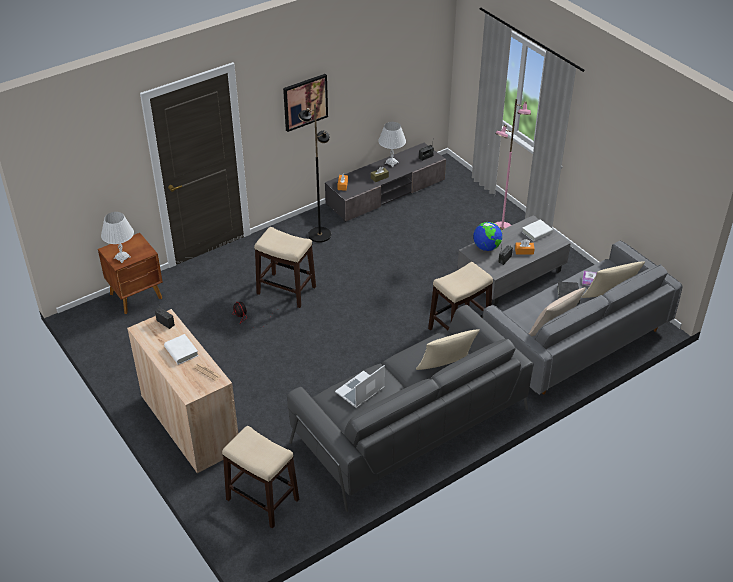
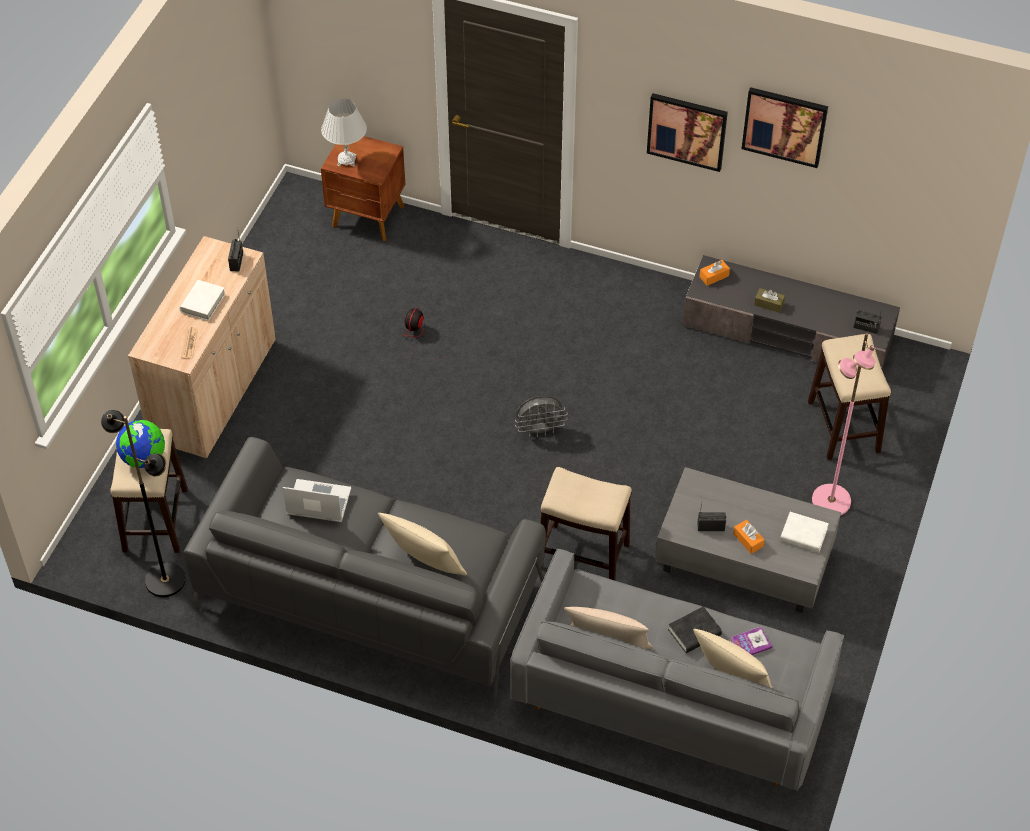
camera: 55 degrees right, 10 degrees up
stool [254,227,316,308] -> stool moved to [808,334,891,460]
black floor lamp [298,104,331,243] -> black floor lamp moved to [101,410,185,597]
white table lamp [378,122,406,167] -> none
globe [473,222,502,251] -> globe moved to [116,420,165,468]
none -> grey fan [515,396,568,437]
none -> picture [742,87,828,168]

